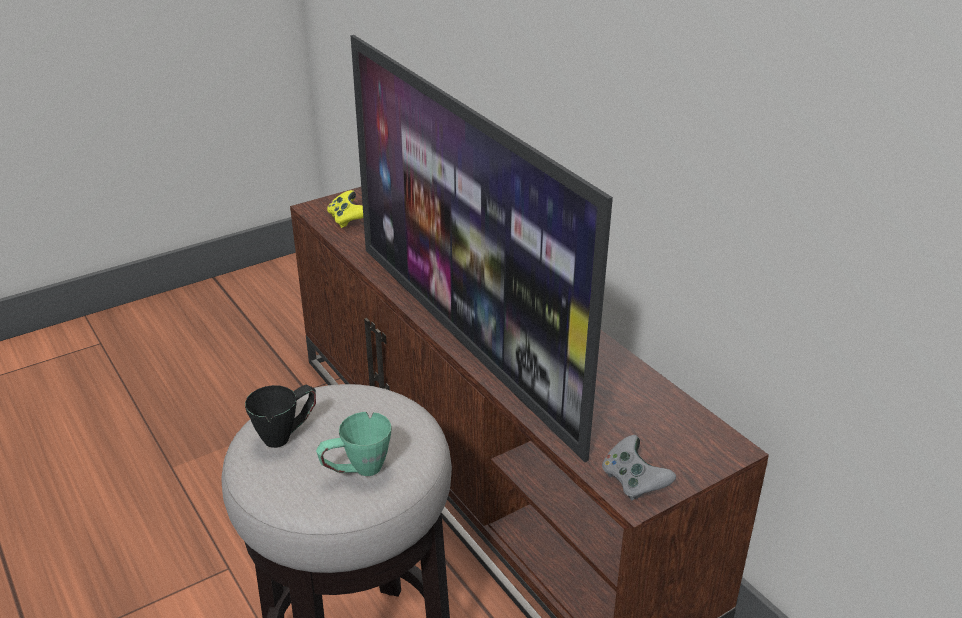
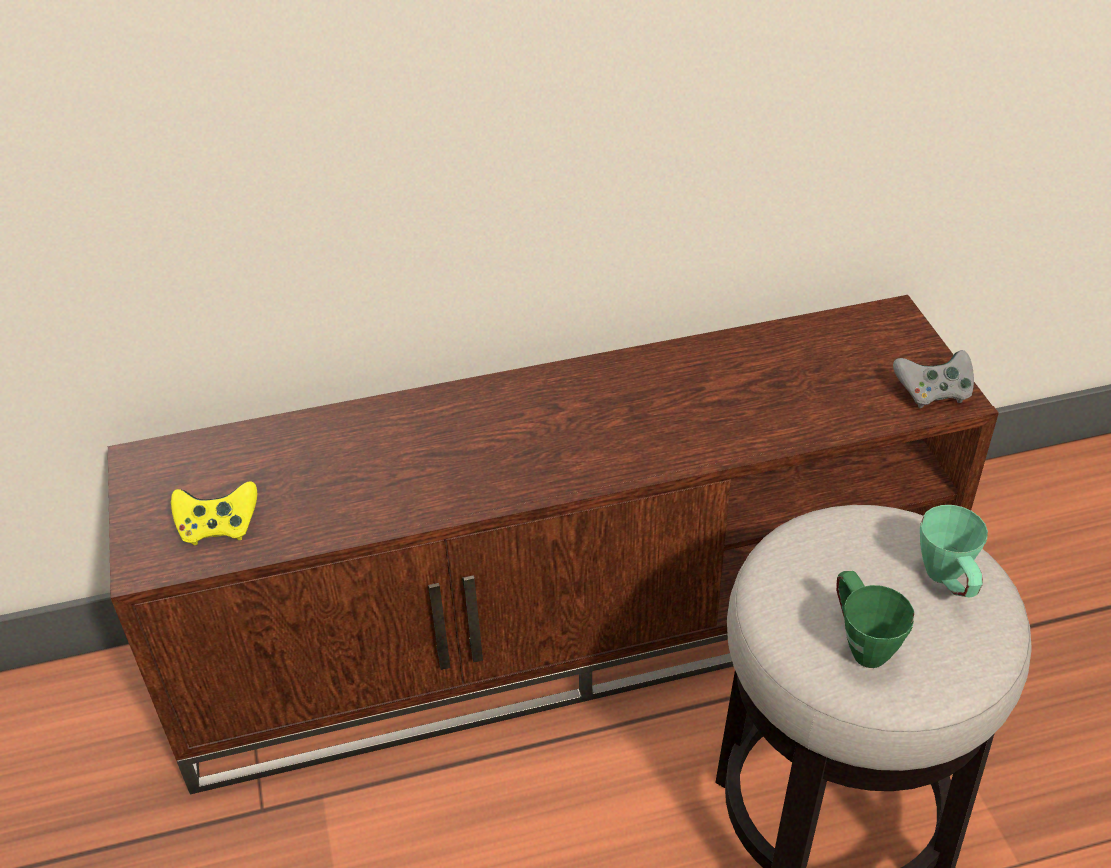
camera: 70 degrees left, 10 degrees up
black mug [245,384,316,448] -> green mug [836,571,914,668]
television [351,35,613,462] -> none

